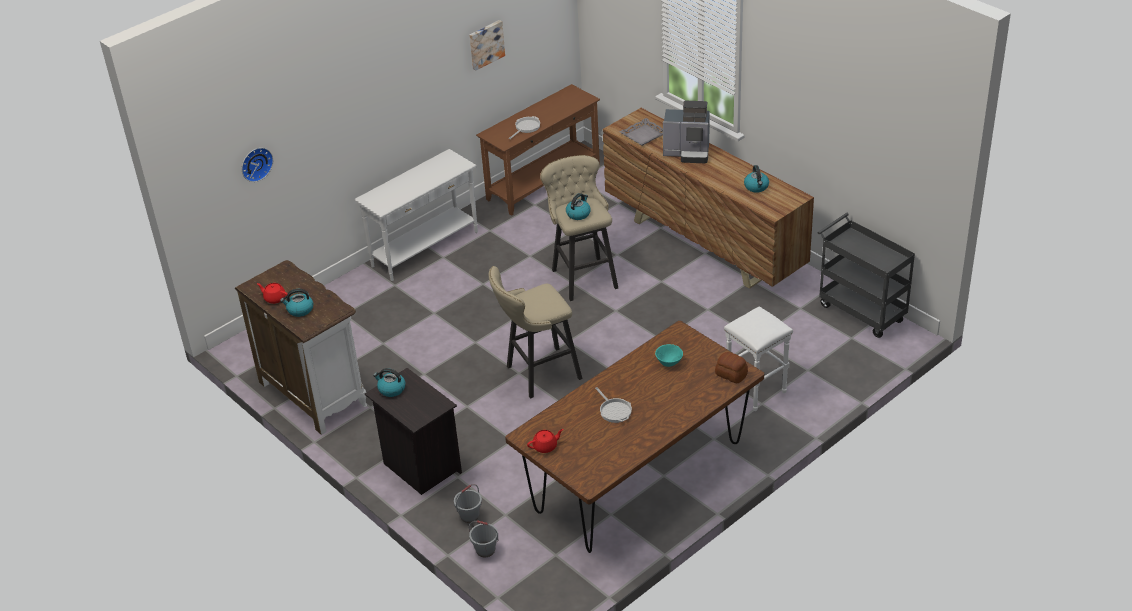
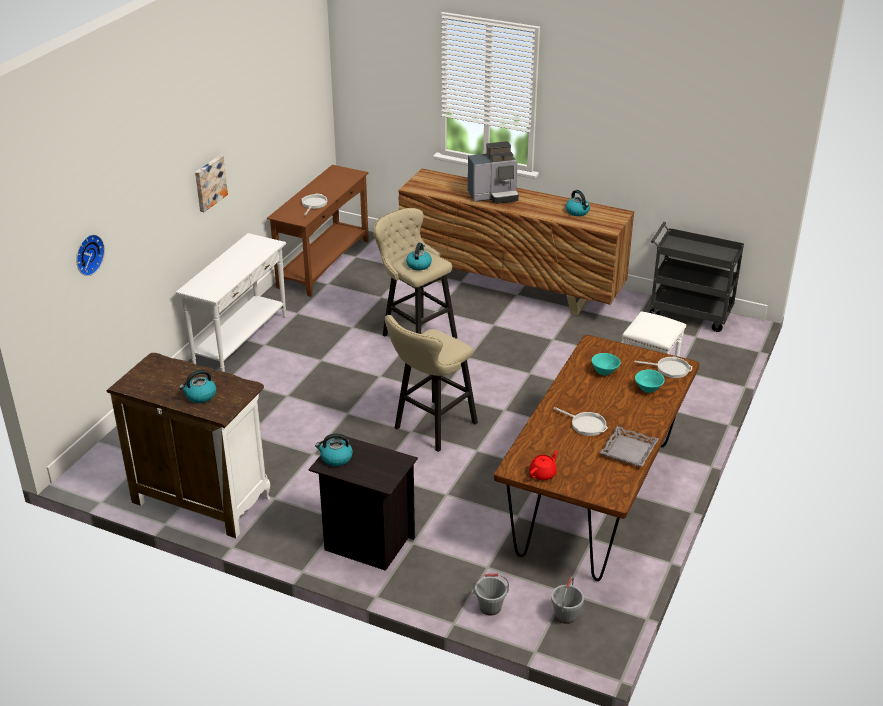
camera: 25 degrees left, 5 degrees down
red teapot [257,283,288,304] -> none
grey bucket [454,484,482,523] -> grey bucket moved to [551,576,584,624]
picture [469,20,505,71] -> picture moved to [195,155,228,212]
grey tray [619,118,663,146] -> grey tray moved to [600,426,659,466]
bread [715,352,748,383] -> frying pan [635,356,692,378]
none -> turquoise bowl [635,369,665,393]

